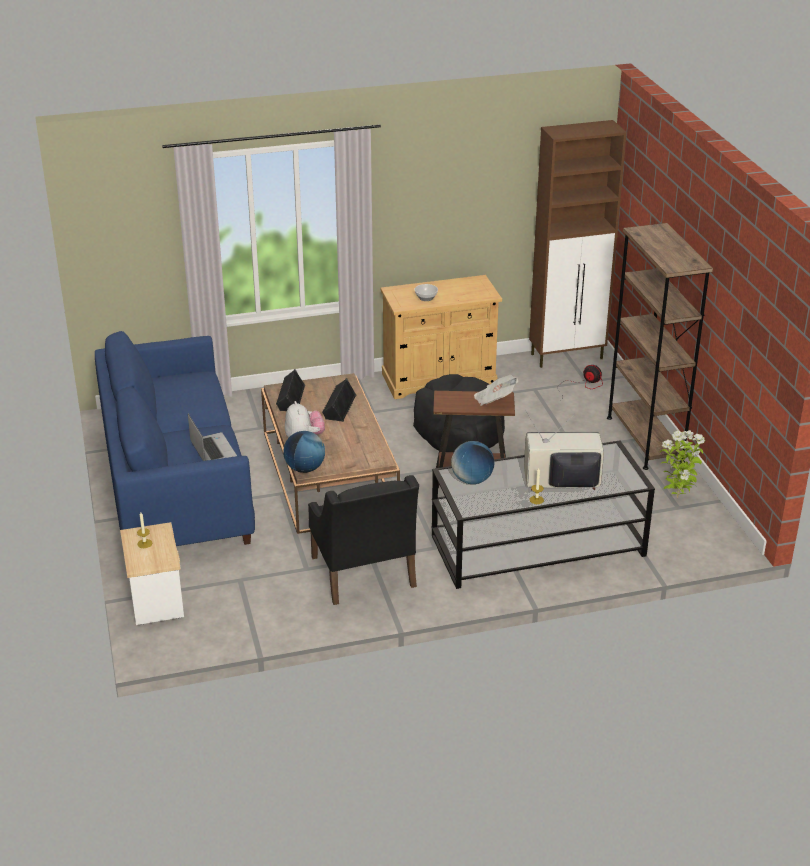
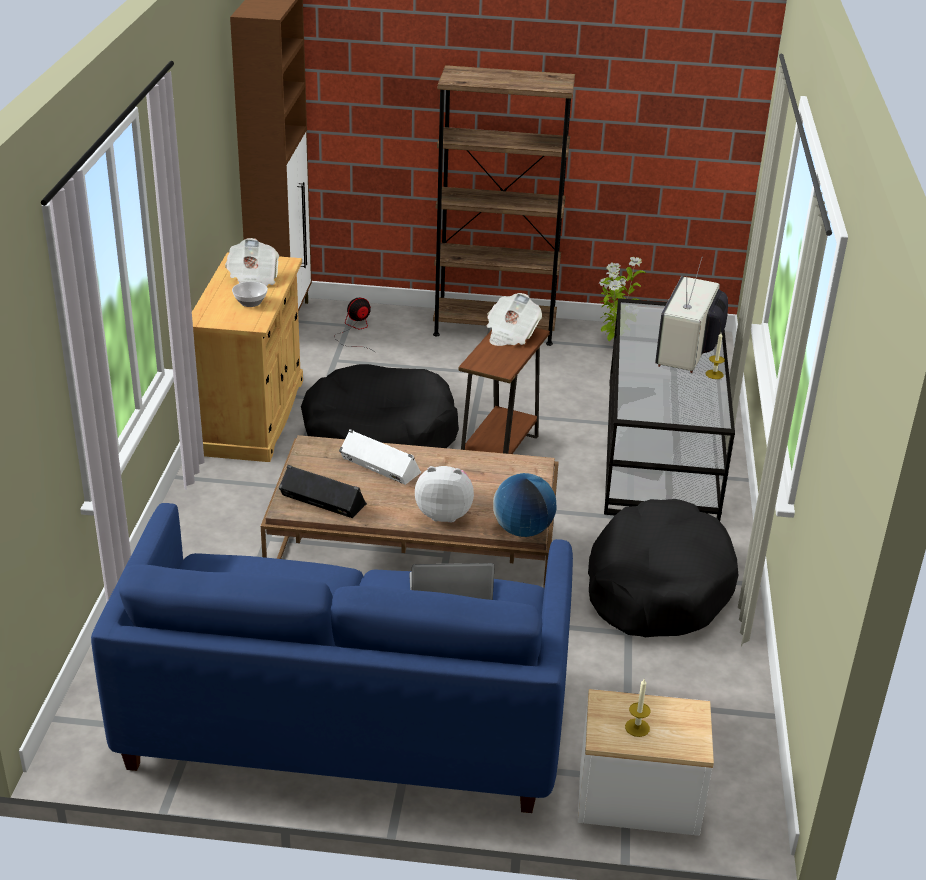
camera: 70 degrees left, 0 degrees up
black armchair [308,475,419,605] -> black dog bed [588,499,738,637]
black speaker [322,378,356,422] -> white speaker [339,429,422,485]
globe [451,441,494,484] -> none
none -> newspaper [225,238,279,286]

